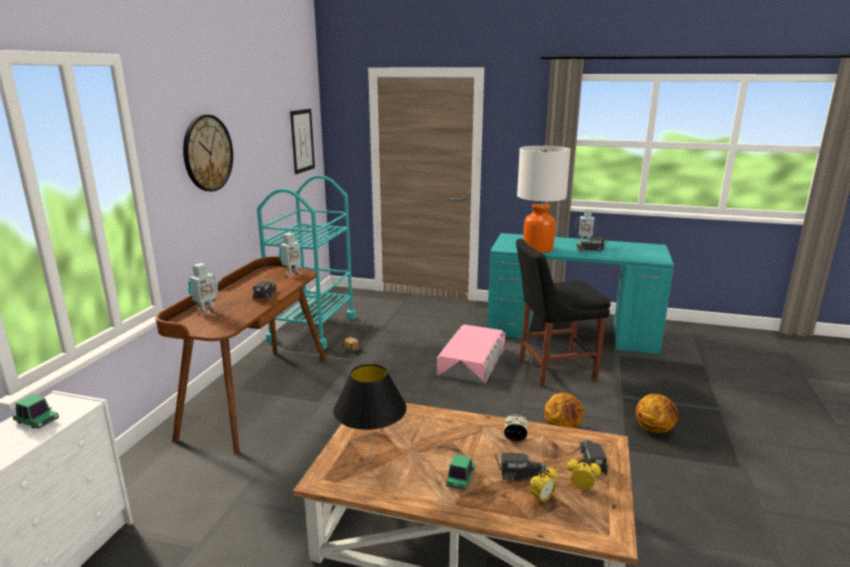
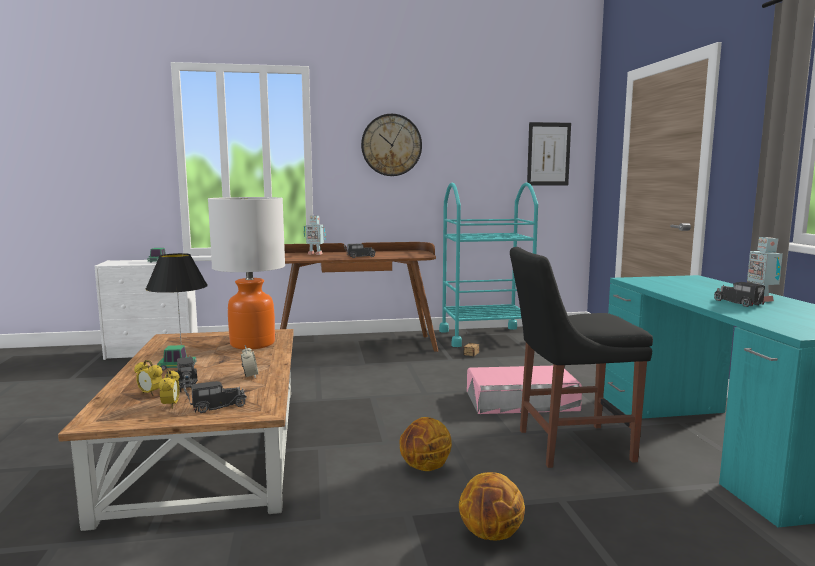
camera: 65 degrees right, 10 degrees down
toy robot [279,233,302,277] -> none
black chair [516,239,611,387] -> black chair turned 60 degrees counterclockwise [510,247,653,468]
table lamp [517,146,571,253] -> table lamp moved to [208,197,285,349]

